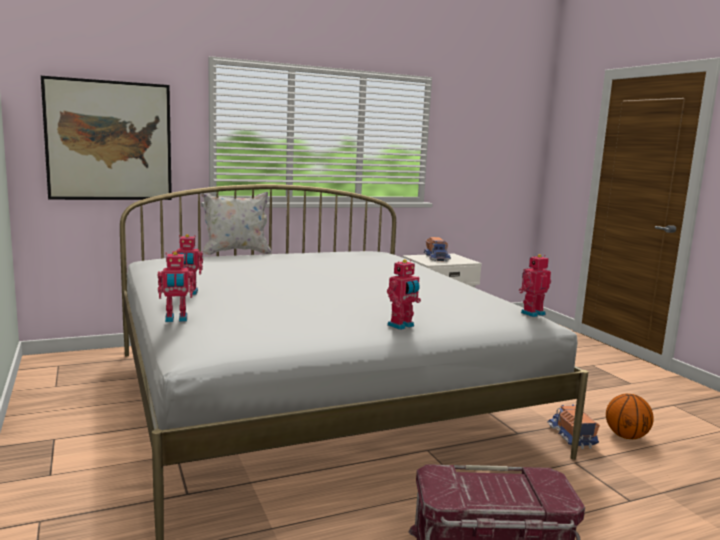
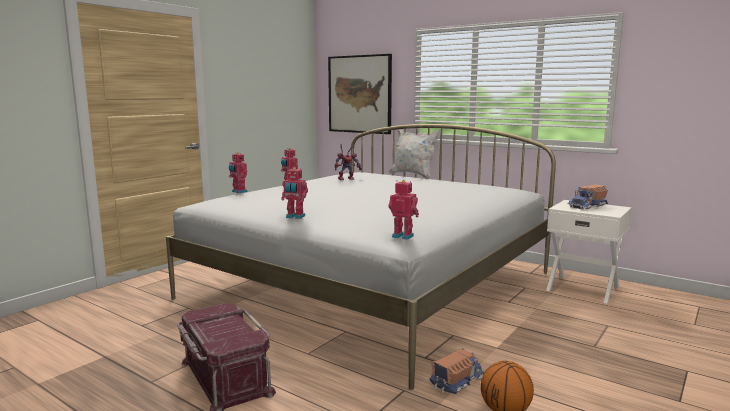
camera: 60 degrees right, 0 degrees up
none -> toy robot [335,144,362,180]

